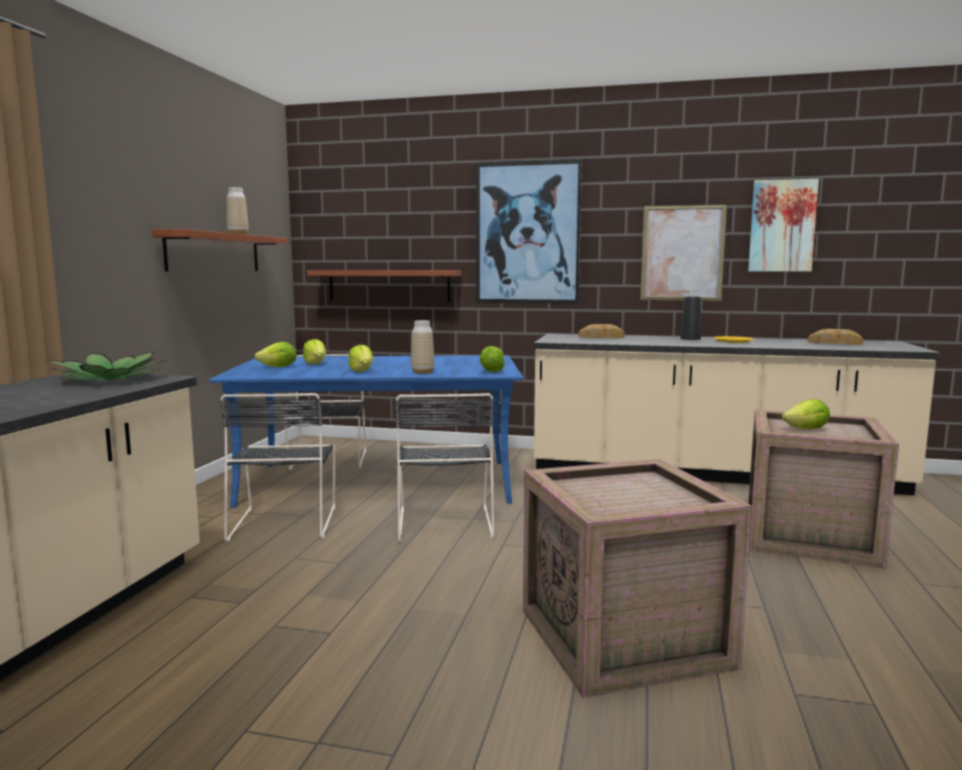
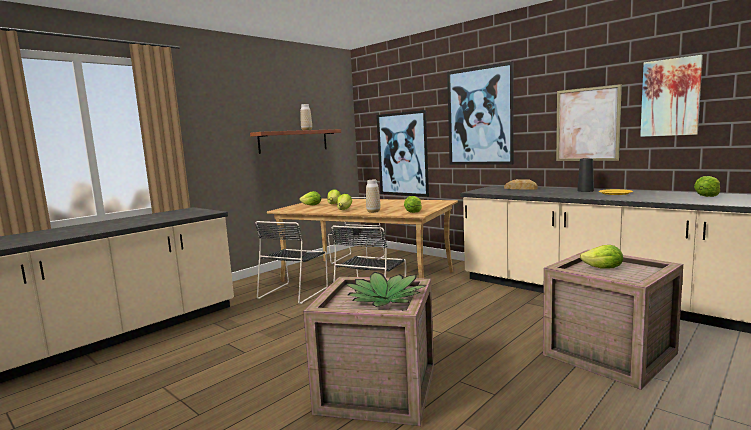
camera: 30 degrees right, 0 degrees up
potted plant [47,352,166,380] -> potted plant moved to [345,272,427,307]
blue dining table [209,355,524,508] -> beige dining table [267,198,458,282]
shelf [307,270,461,302] -> picture [376,110,429,197]
bread [808,329,863,345] -> lettuce [694,176,720,197]

